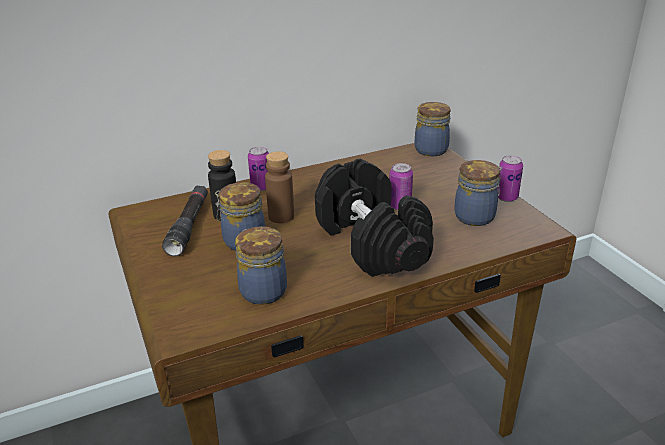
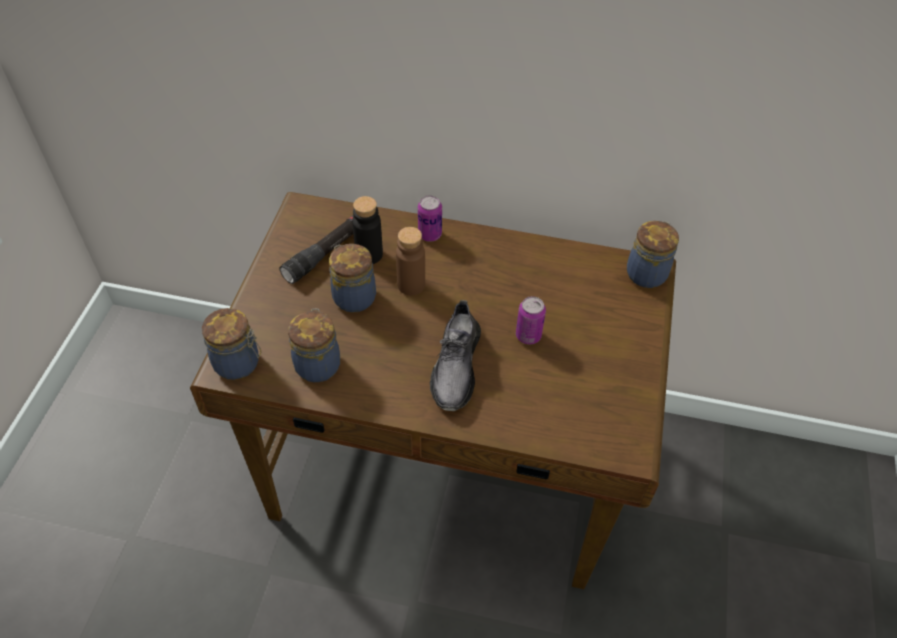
camera: 35 degrees right, 20 degrees up
black dumbbell [315,159,434,277] -> grey shoe [430,300,481,411]
jar [454,160,502,226] -> jar moved to [202,308,261,380]
can [497,155,523,202] -> none

